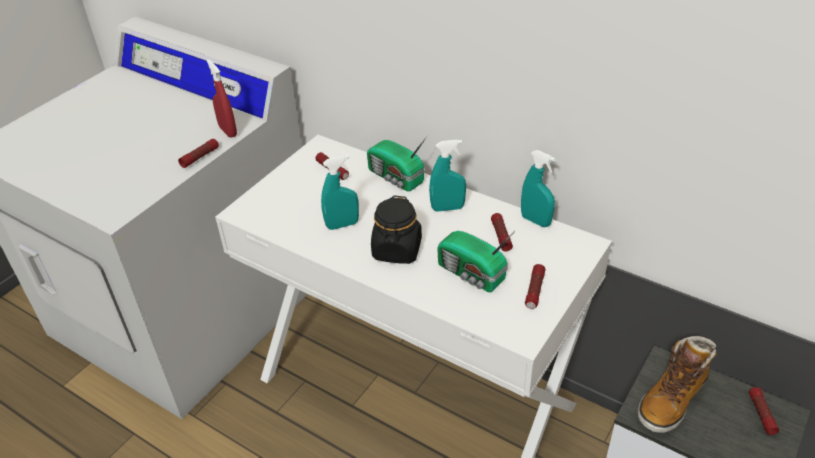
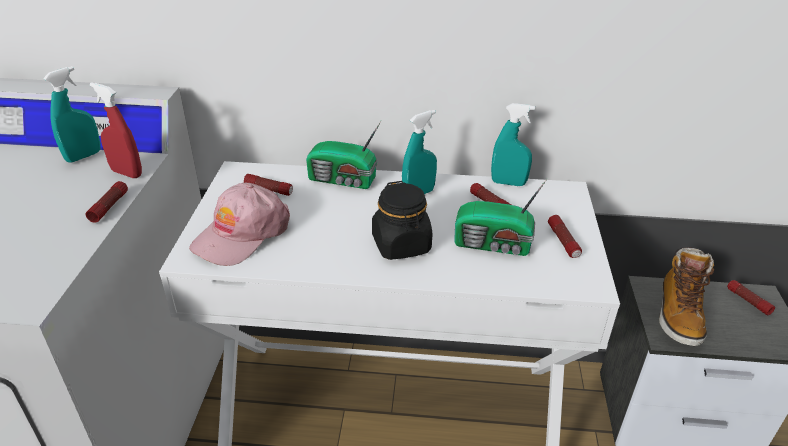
camera: 30 degrees left, 5 degrees down
turquoise spray bottle [321,155,359,230] -> turquoise spray bottle moved to [43,66,101,163]
none -> pink cap [189,183,290,266]

